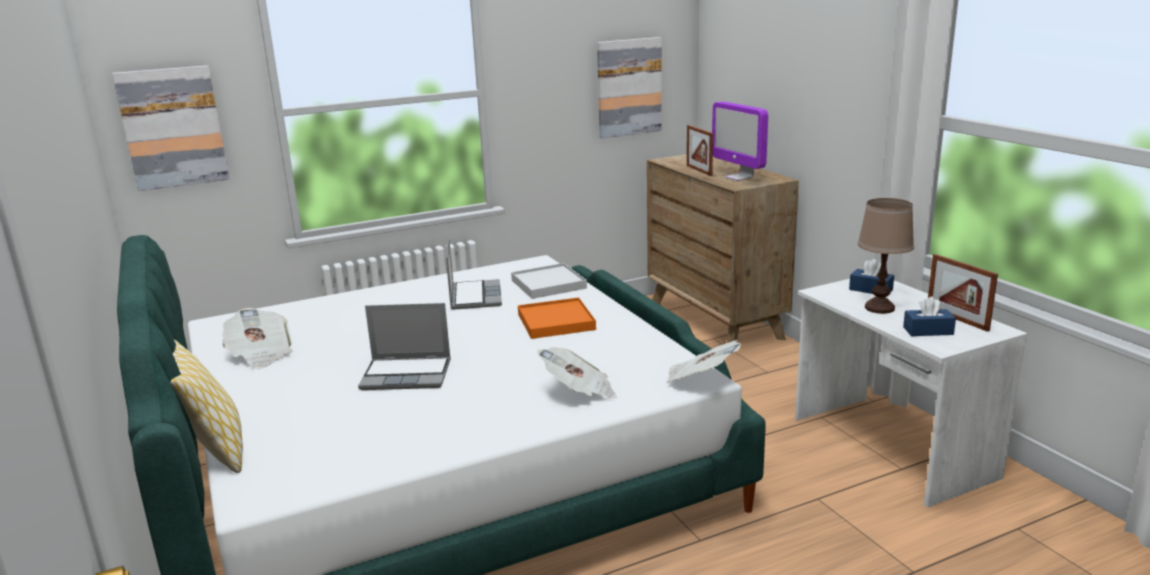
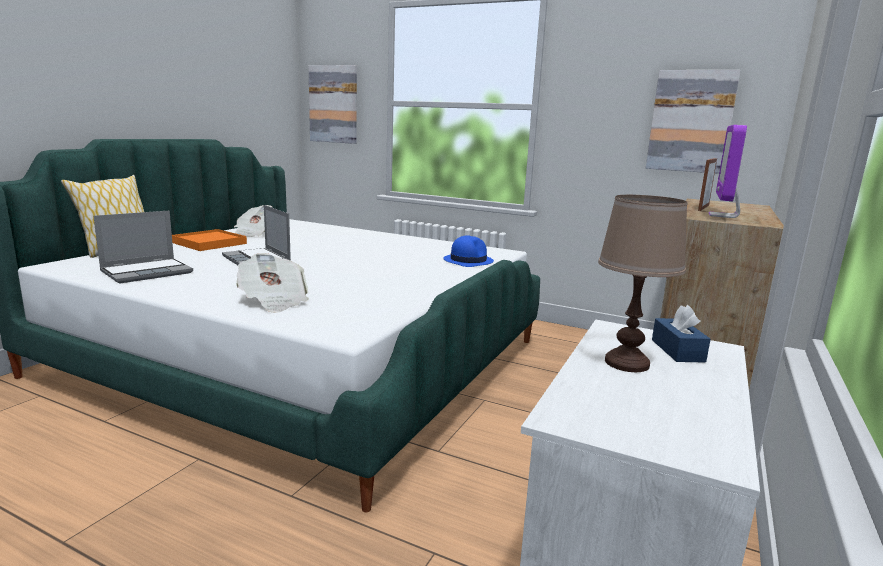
camera: 50 degrees right, 5 degrees down
laptop [446,238,502,310] -> laptop moved to [93,211,193,284]
white tray [511,263,587,299] -> blue hat [443,235,494,267]
orange tray [518,297,596,339] -> orange tray moved to [172,229,247,251]
newspaper [667,340,741,383] -> none
blue tissue box [903,297,956,336] -> none
picture frame [928,254,998,332] -> none

